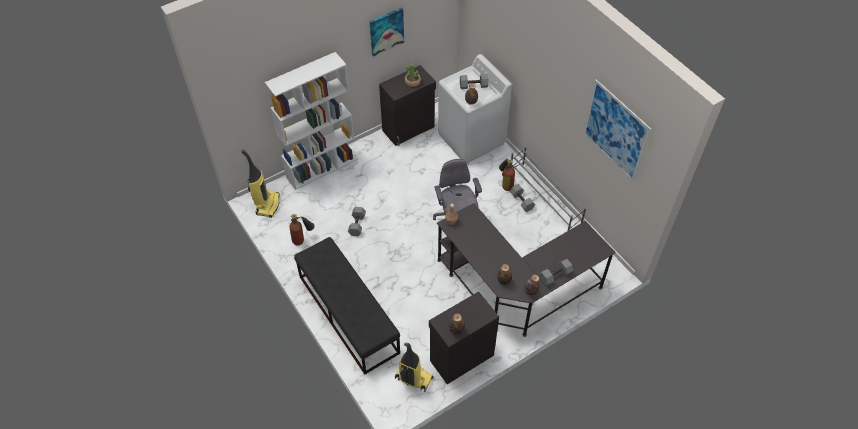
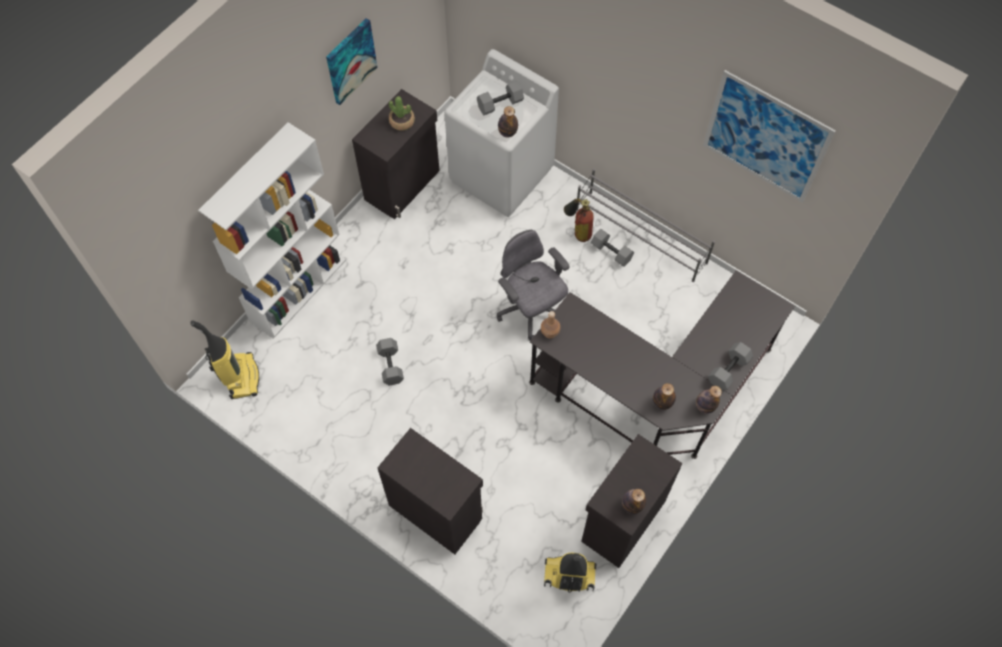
camera: 20 degrees left, 10 degrees up
fire extinguisher [289,214,315,246] -> none
black bench [294,237,400,374] -> black cabinet [377,428,483,554]

